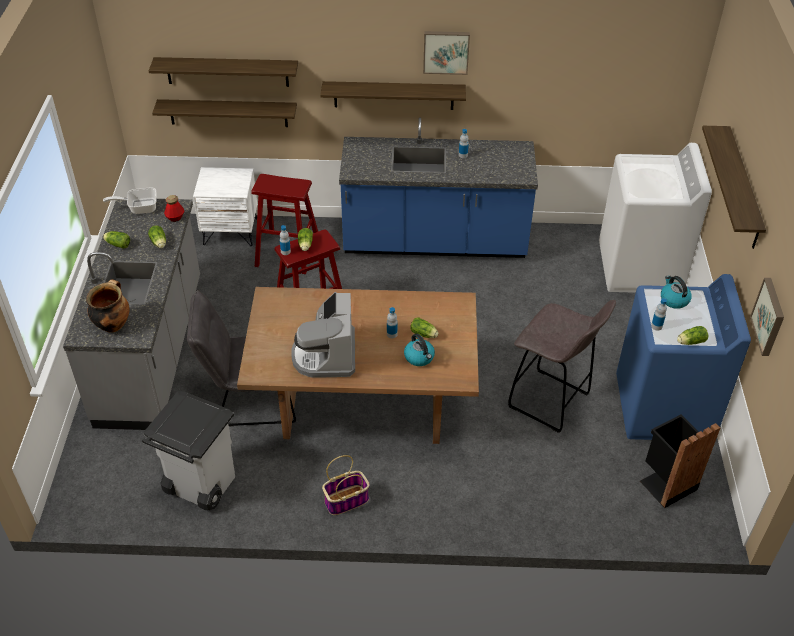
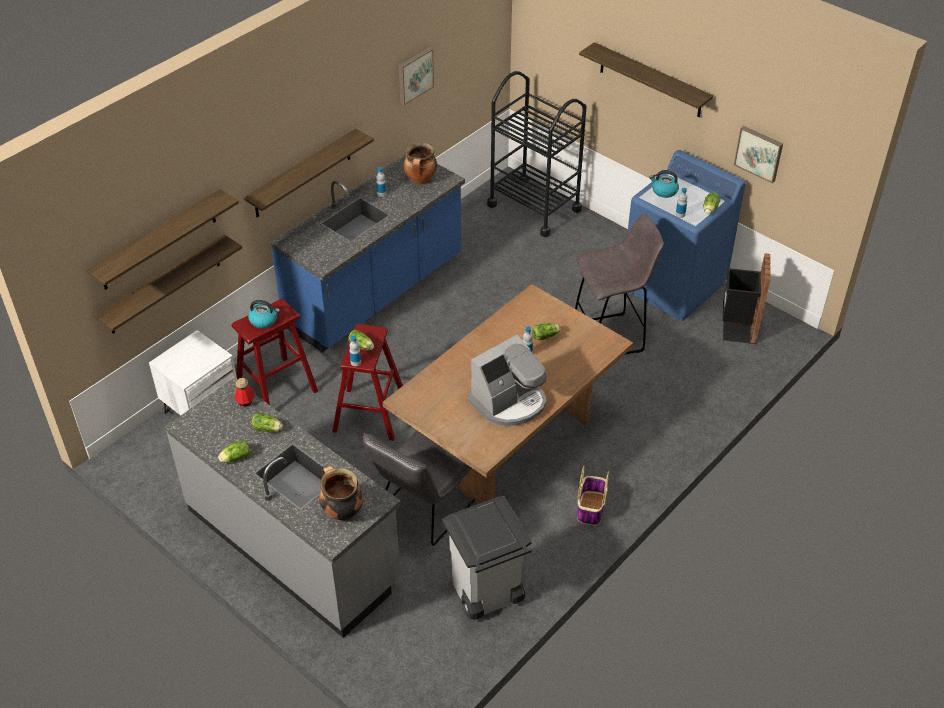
camera: 50 degrees left, 0 degrees up
frying pan [103,187,157,214] -> none
coffee machine [291,292,355,378] -> coffee machine turned 75 degrees counterclockwise [468,335,547,427]
kettle [404,333,435,366] -> kettle moved to [248,300,280,328]
picture [423,31,470,75] -> picture moved to [399,48,434,105]
white washing machine [599,143,712,293] -> black cart [487,71,587,238]
none -> cooking pot [403,142,437,184]

